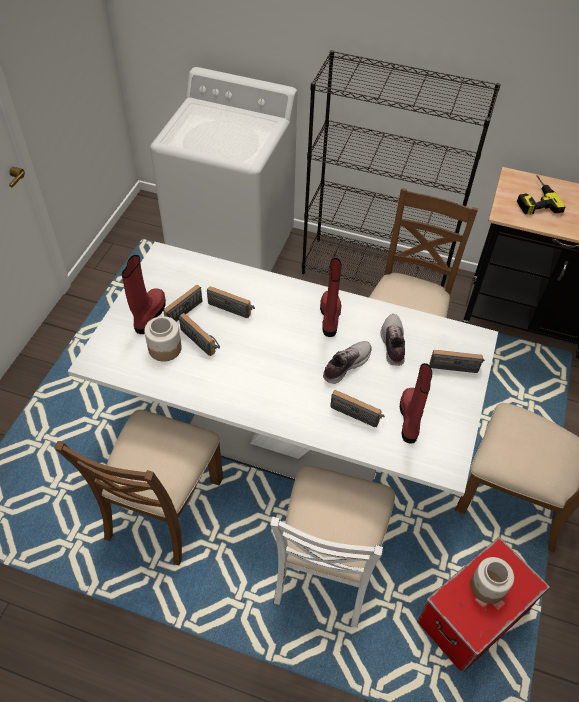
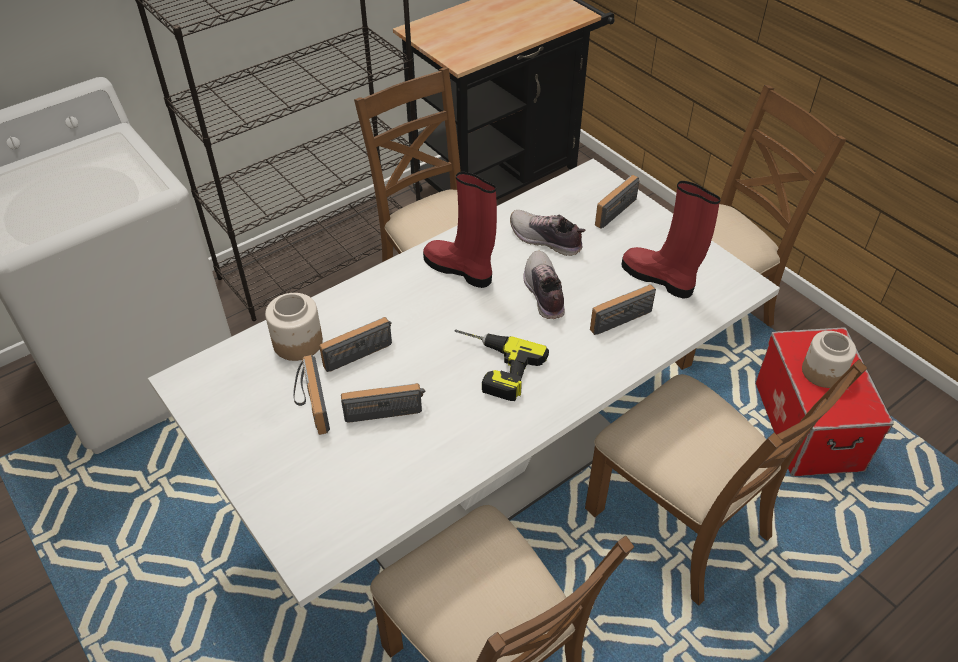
camera: 55 degrees left, 5 degrees down
red boot [122,255,166,334] -> none
jar [144,316,182,362] -> jar moved to [265,293,323,361]
white chair [270,465,395,628] -> brown chair [585,360,867,605]
power drill [517,175,566,215] -> power drill moved to [454,330,549,401]

